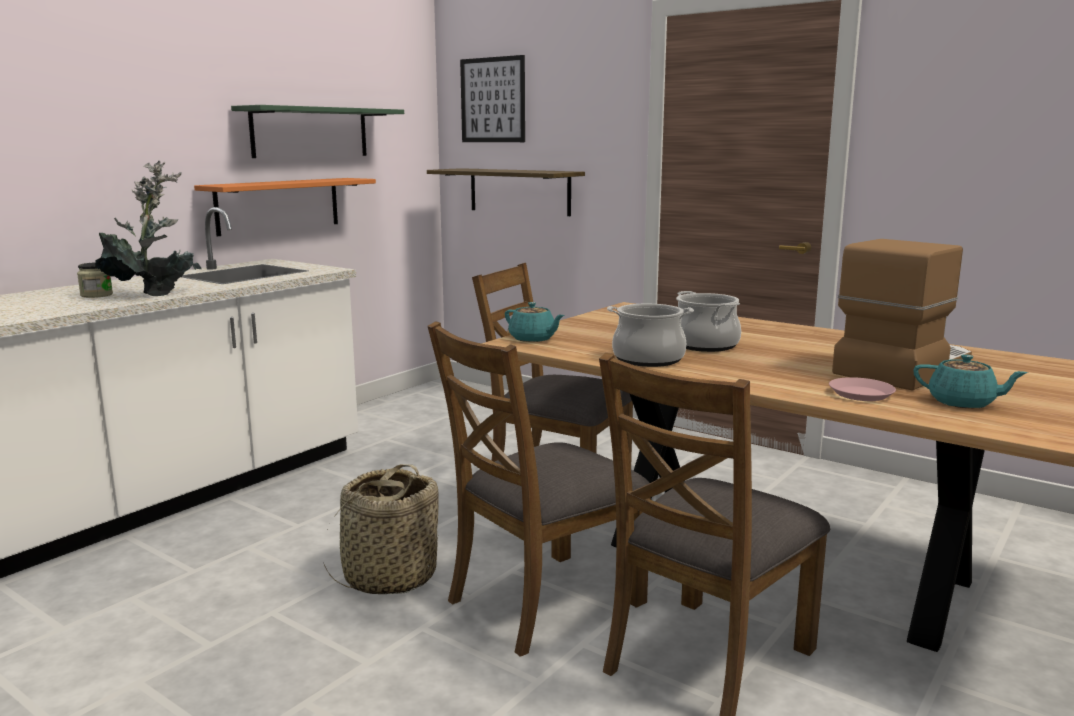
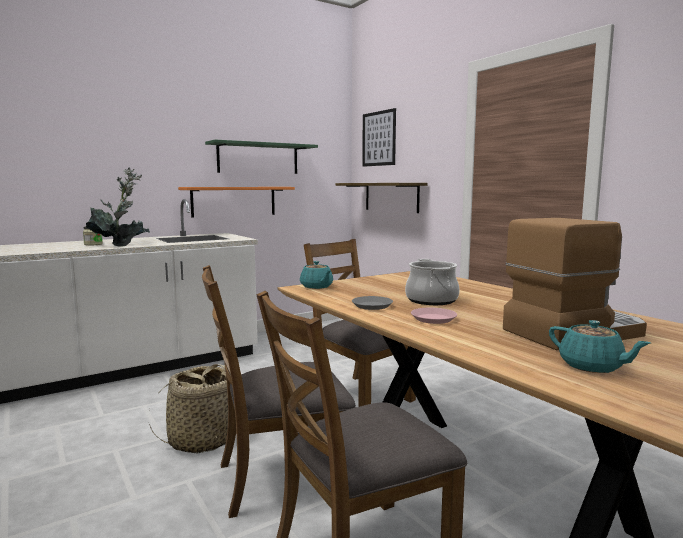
camera: 20 degrees right, 5 degrees down
cooking pot [607,304,694,367] -> grey plate [352,296,393,310]
pink plate [829,377,896,401] -> pink plate moved to [411,308,457,324]

